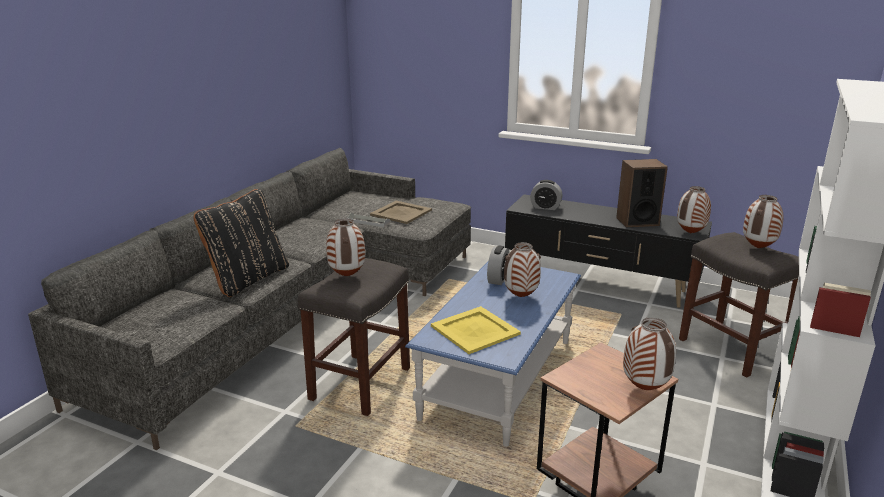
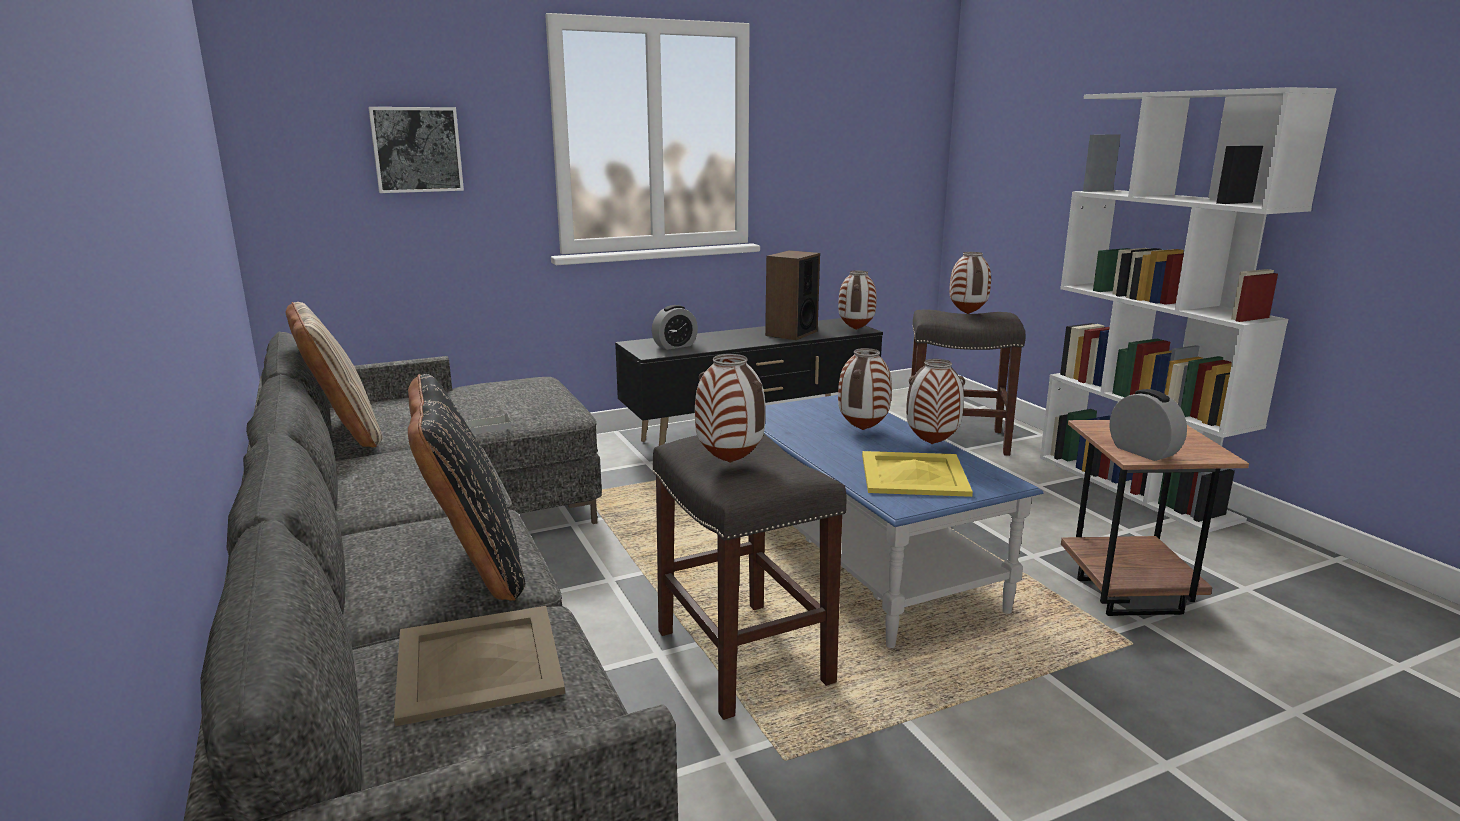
camera: 50 degrees left, 5 degrees down
beige tray [370,201,432,224] -> beige tray moved to [394,606,565,726]
alarm clock [487,246,510,285] -> alarm clock moved to [1110,389,1187,461]
vase [623,317,676,390] -> vase moved to [906,359,965,444]
none -> beige pillow [286,302,383,447]
none -> picture [368,107,464,193]

